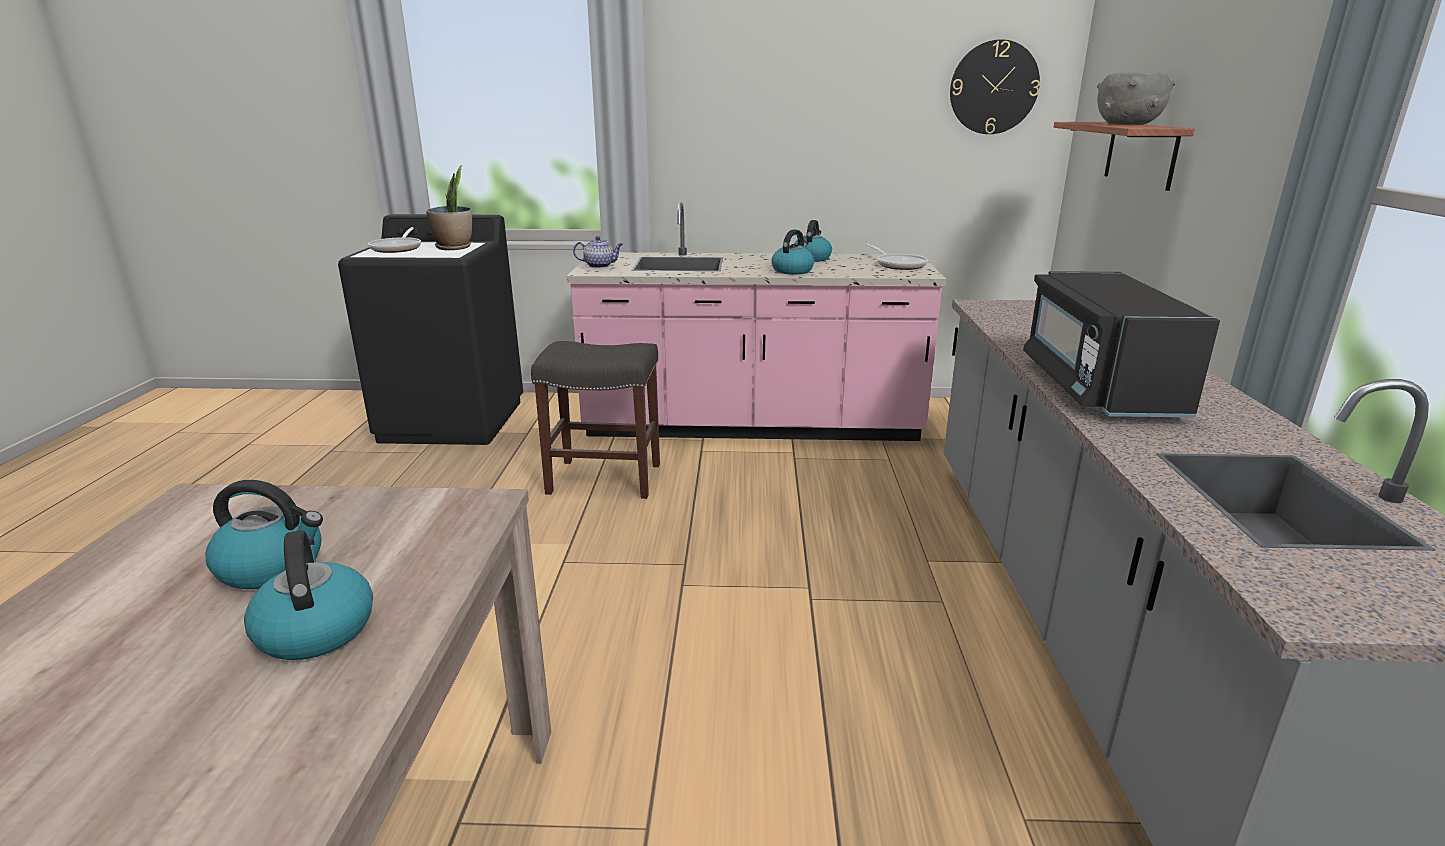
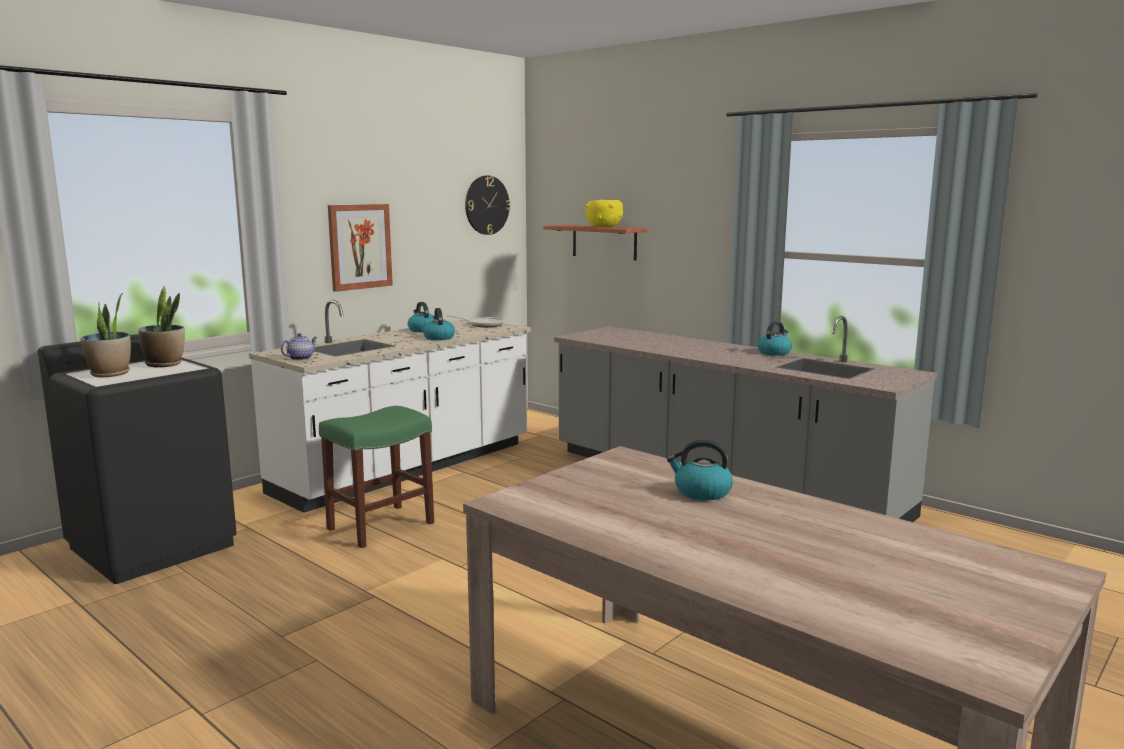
camera: 50 degrees left, 10 degrees down
kettle [206,480,323,589] -> kettle moved to [757,321,792,356]
frying pan [368,227,421,253] -> potted plant [80,293,131,377]
grey stool [531,341,660,499] -> green stool [319,406,434,548]
pink counter [567,202,947,441] -> white counter [249,300,531,513]
black microwave [1023,271,1220,417] -> none
grey bowl [1097,73,1175,125] -> yellow bowl [585,200,623,227]
none -> picture [328,204,393,292]

